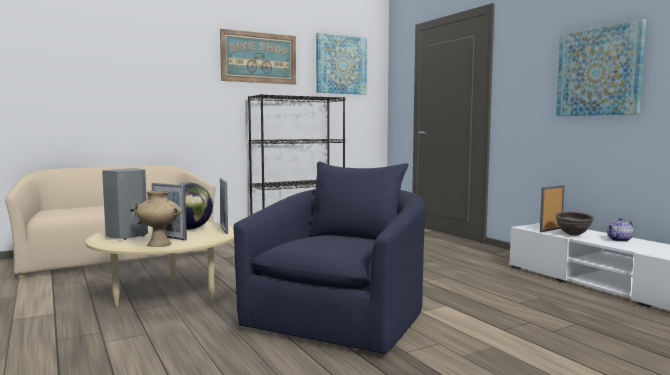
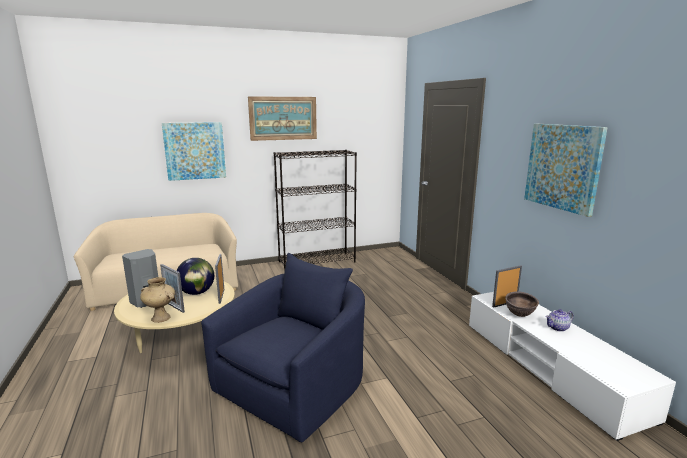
camera: 10 degrees right, 10 degrees up
picture [316,33,367,95] -> picture moved to [162,122,226,181]

